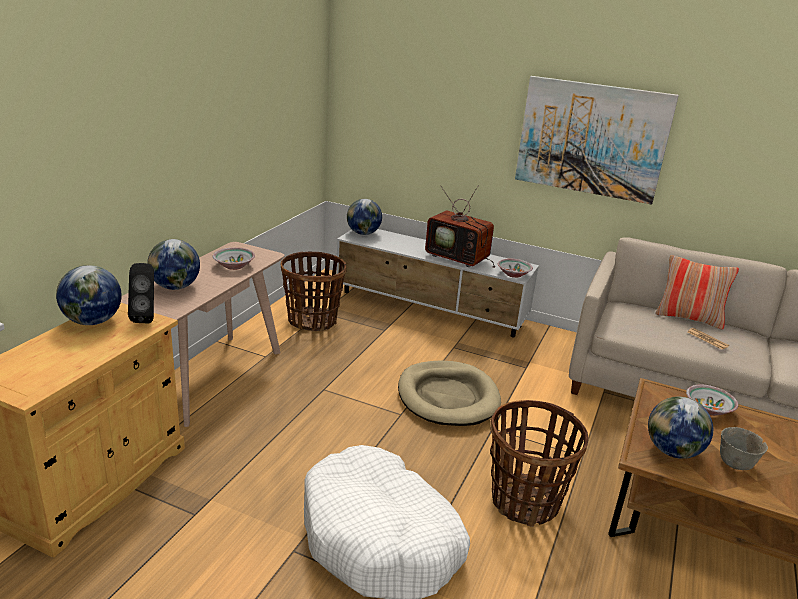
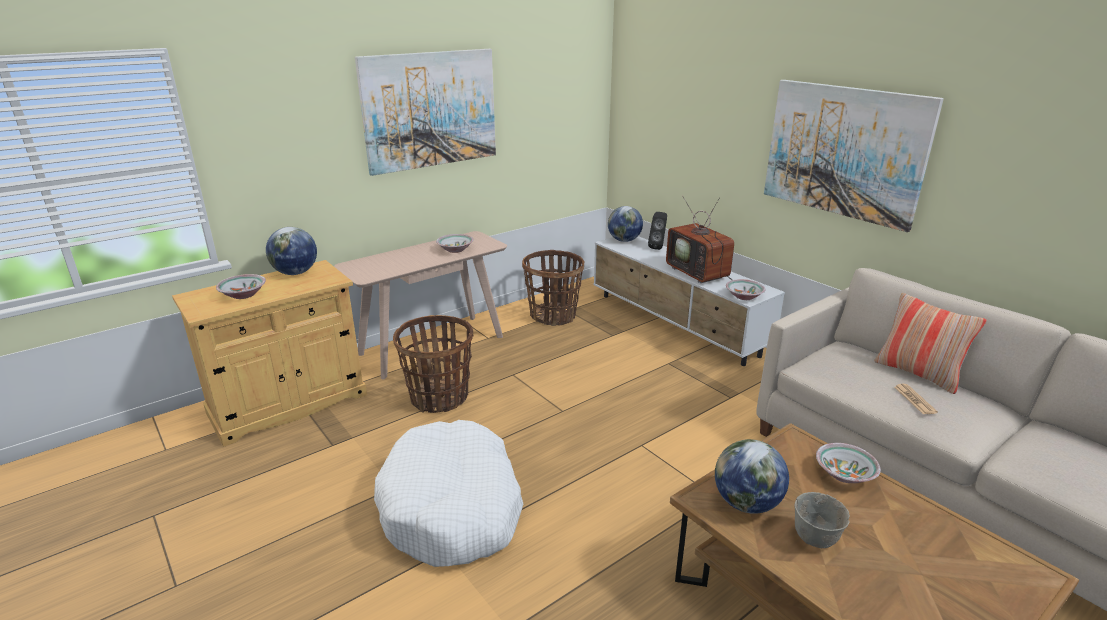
camera: 30 degrees right, 0 degrees up
black speaker [128,263,154,323] -> black speaker moved to [648,212,667,250]
globe [147,239,200,290] -> none
beige dog bed [398,360,501,426] -> none
basket [490,400,589,527] -> basket moved to [393,315,474,413]
none -> bowl [216,274,266,299]
none -> picture [355,49,496,176]

